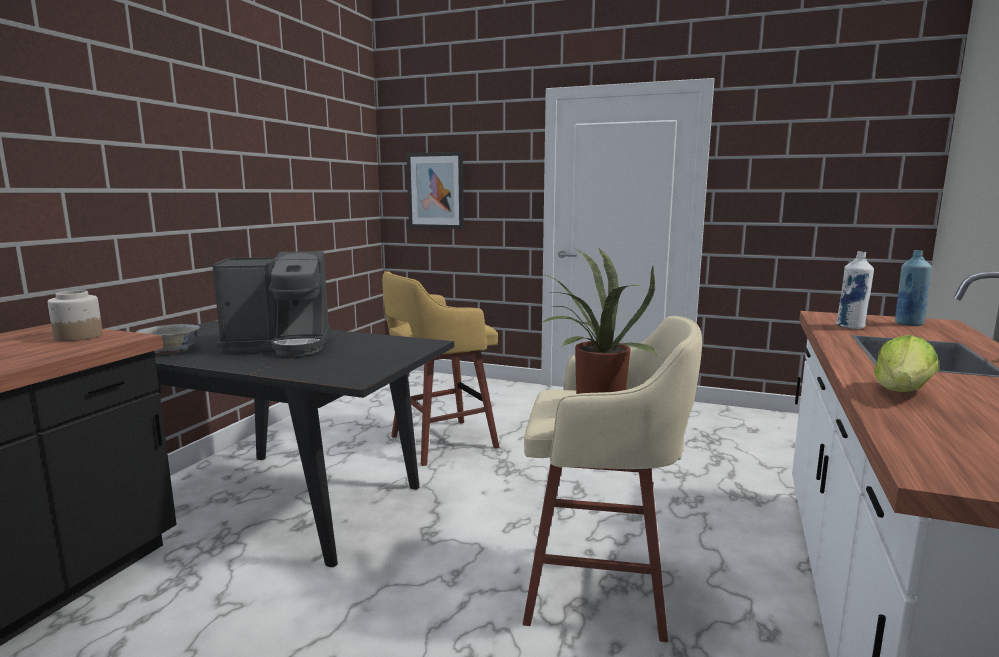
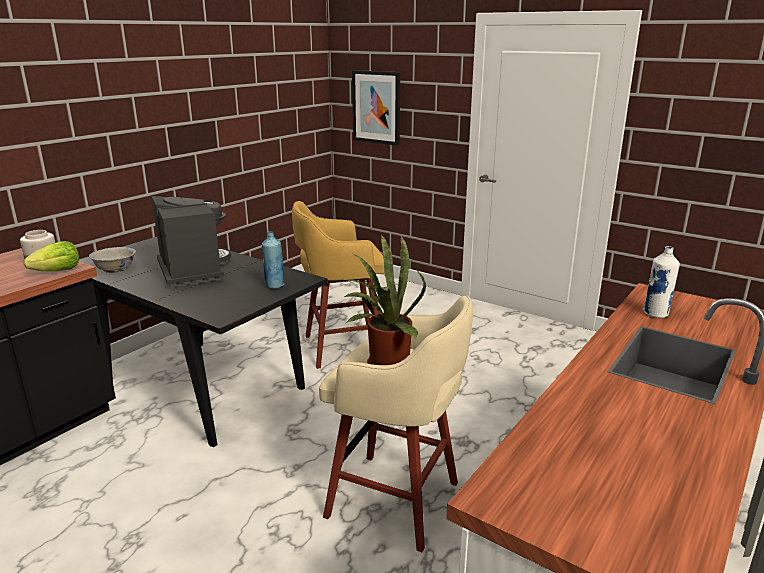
camera: 15 degrees right, 10 degrees up
coffee machine [212,251,330,356] -> coffee machine turned 120 degrees counterclockwise [151,196,231,288]
lettuce [874,335,939,392] -> lettuce moved to [24,241,79,271]
blue bottle [895,250,932,326] -> blue bottle moved to [262,231,284,289]

